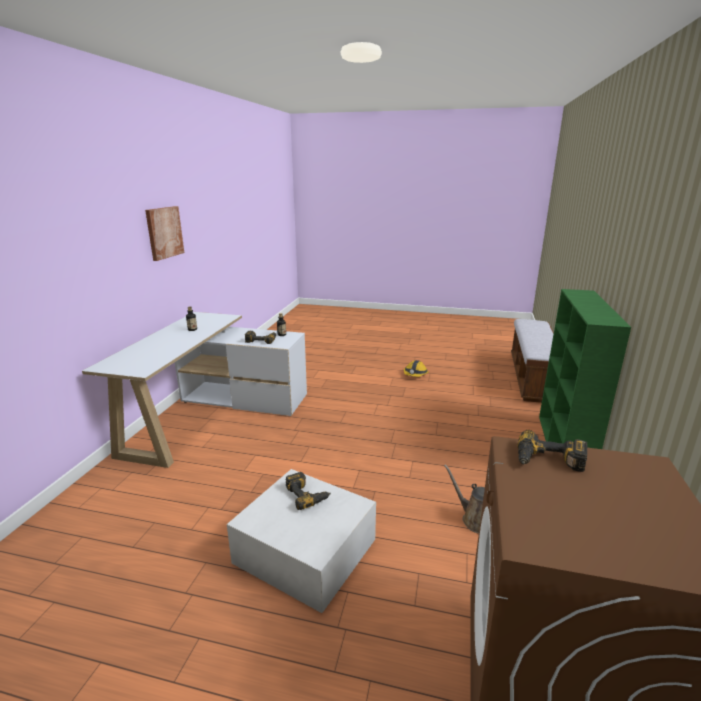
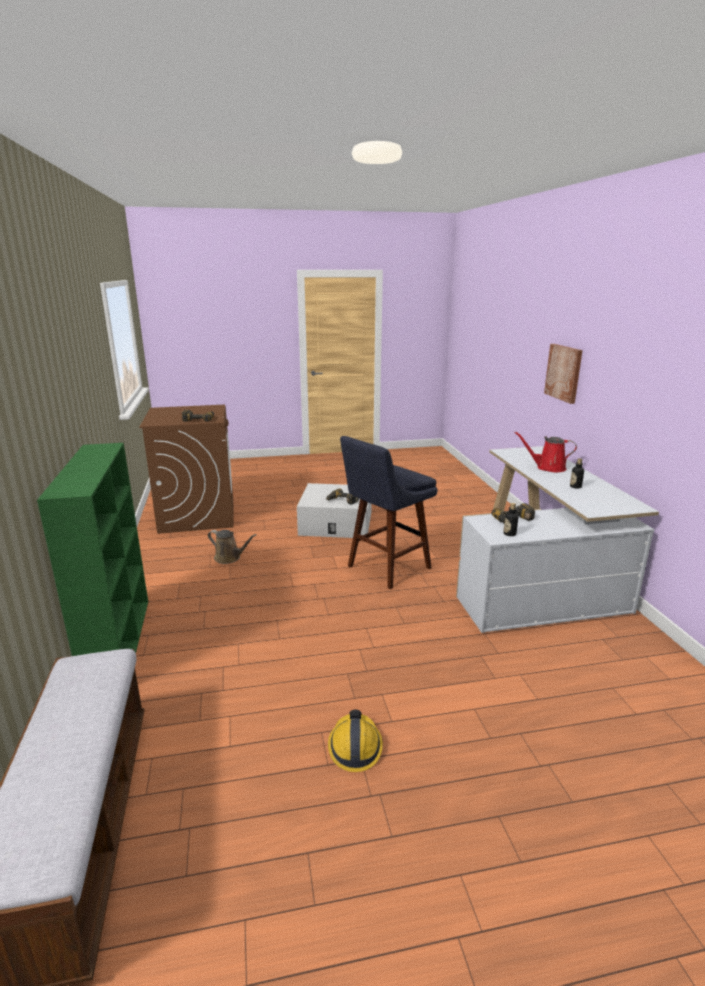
camera: 155 degrees right, 0 degrees up
picture [145,206,184,261] -> picture moved to [544,344,583,404]
none -> blue stool [340,436,438,589]
none -> red watering can [515,432,577,472]

